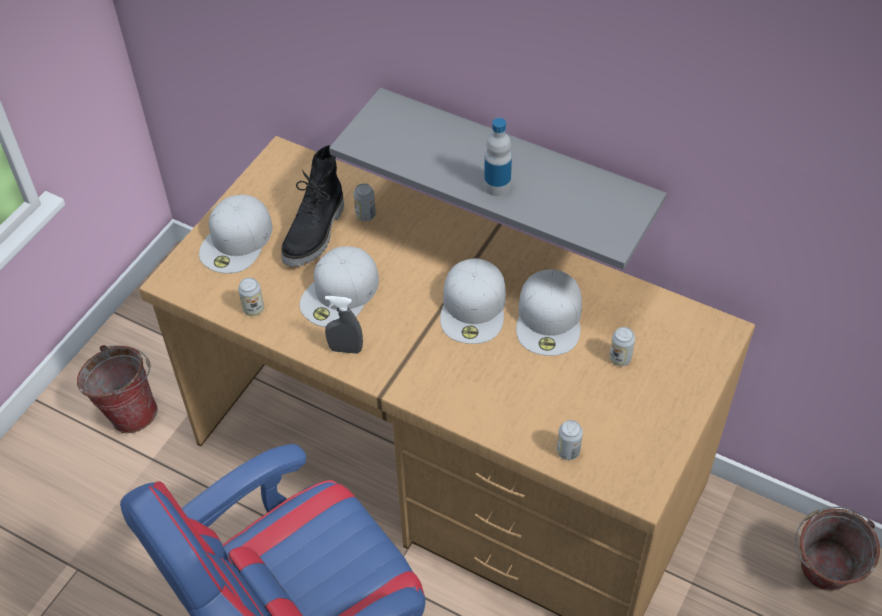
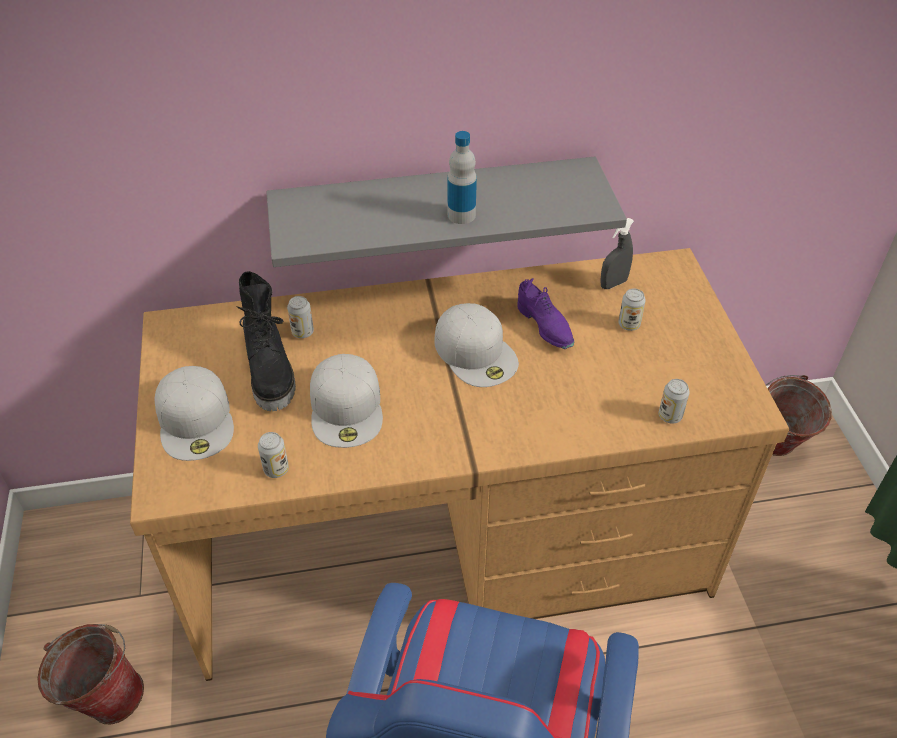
camera: 40 degrees left, 5 degrees down
grey spray bottle [325,296,363,354] -> grey spray bottle moved to [600,218,634,289]
white cap [516,269,582,356] -> purple shoe [517,278,574,349]

